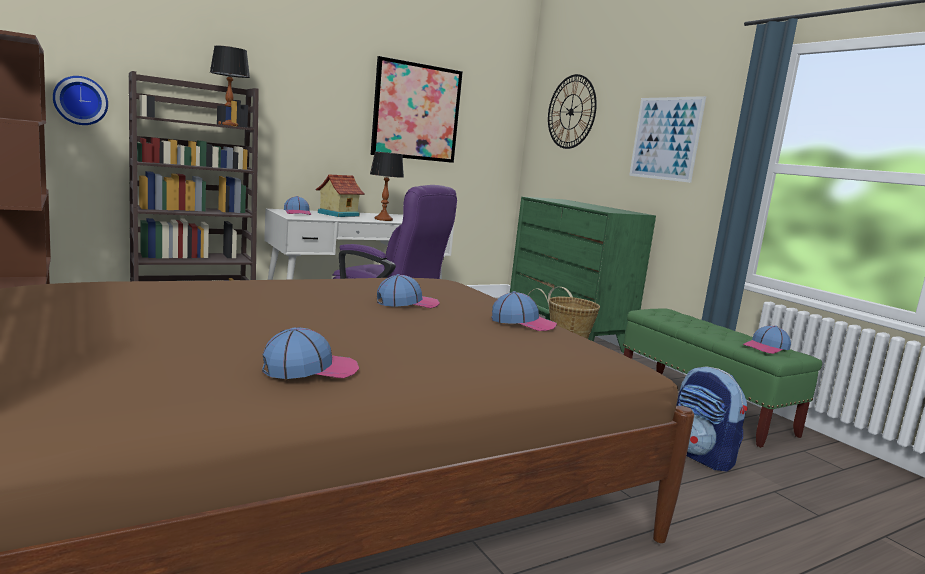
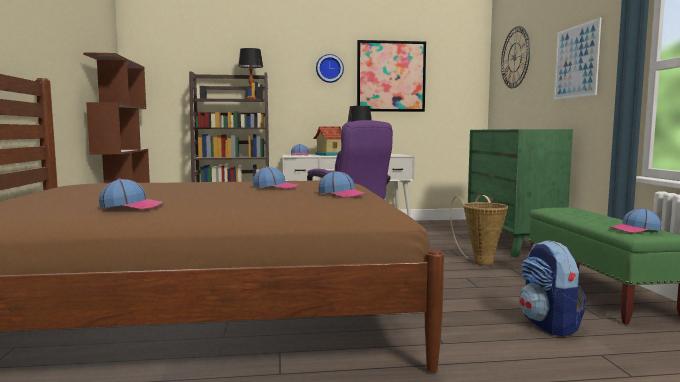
camera: 25 degrees right, 5 degrees down
wall clock [53,76,108,125] -> wall clock moved to [316,54,344,83]

